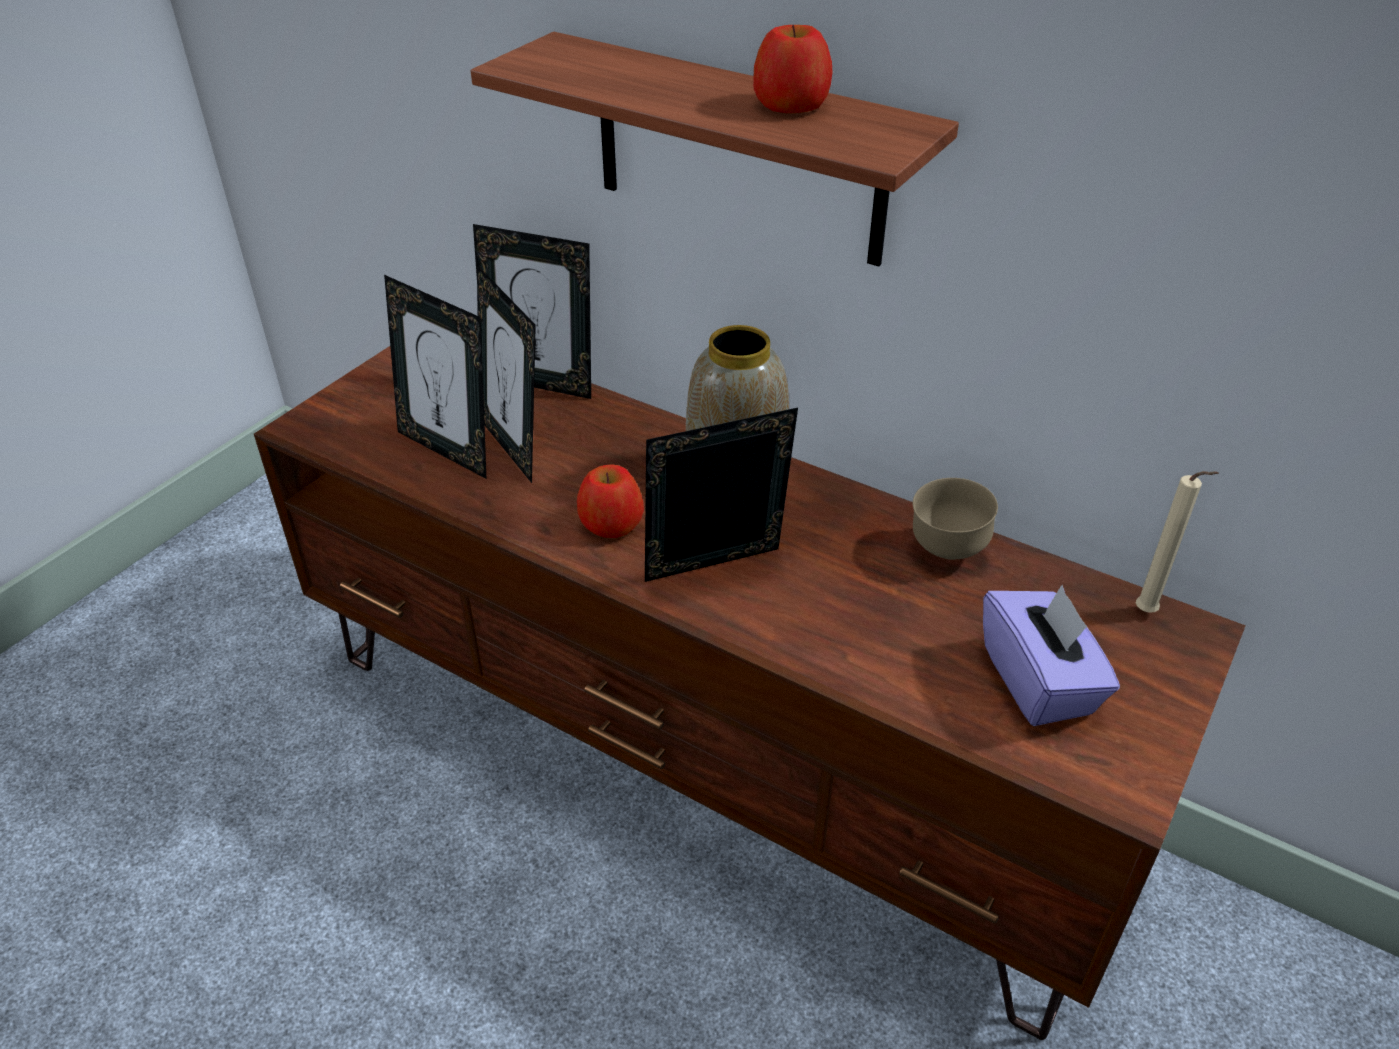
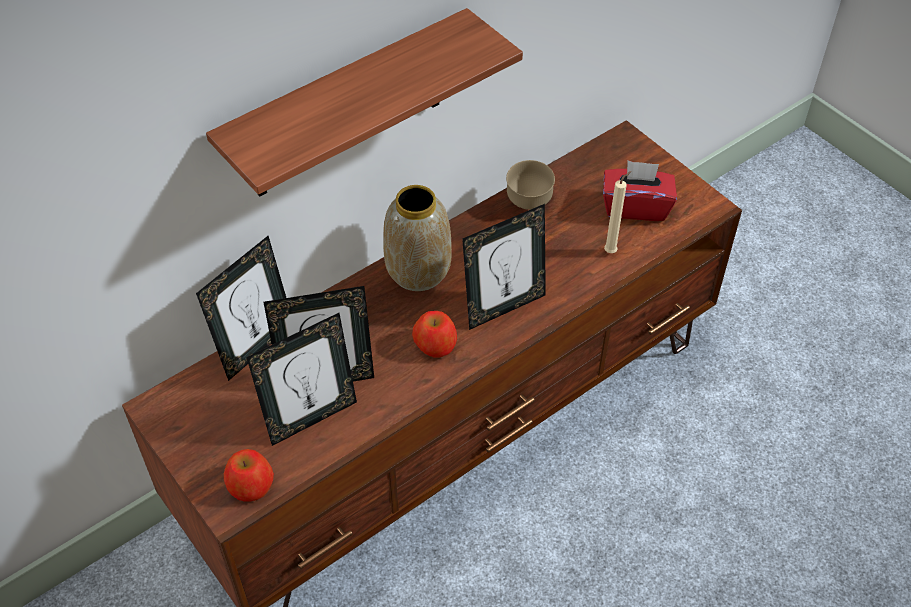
camera: 70 degrees left, 10 degrees up
picture frame [645,408,798,582] -> picture frame turned 120 degrees counterclockwise [462,204,546,330]
apple [753,24,832,113] -> apple moved to [224,449,274,502]
purple tissue box [983,585,1120,726] -> red tissue box [603,160,677,221]
beige candle [1136,471,1219,613] -> beige candle moved to [604,171,632,253]

